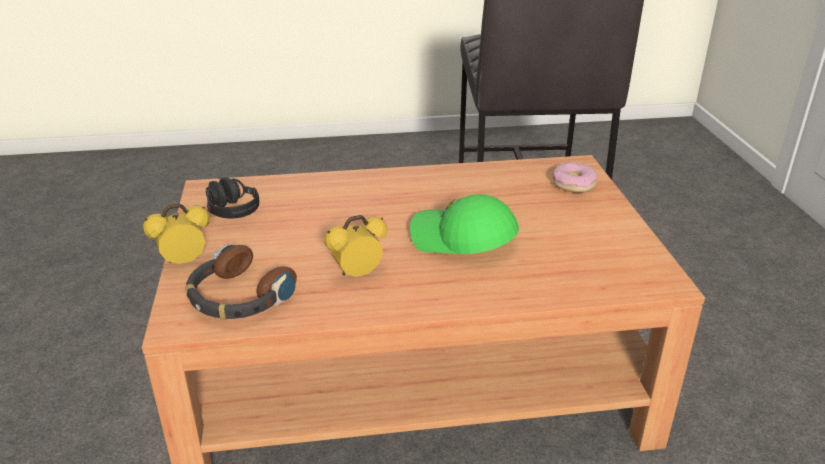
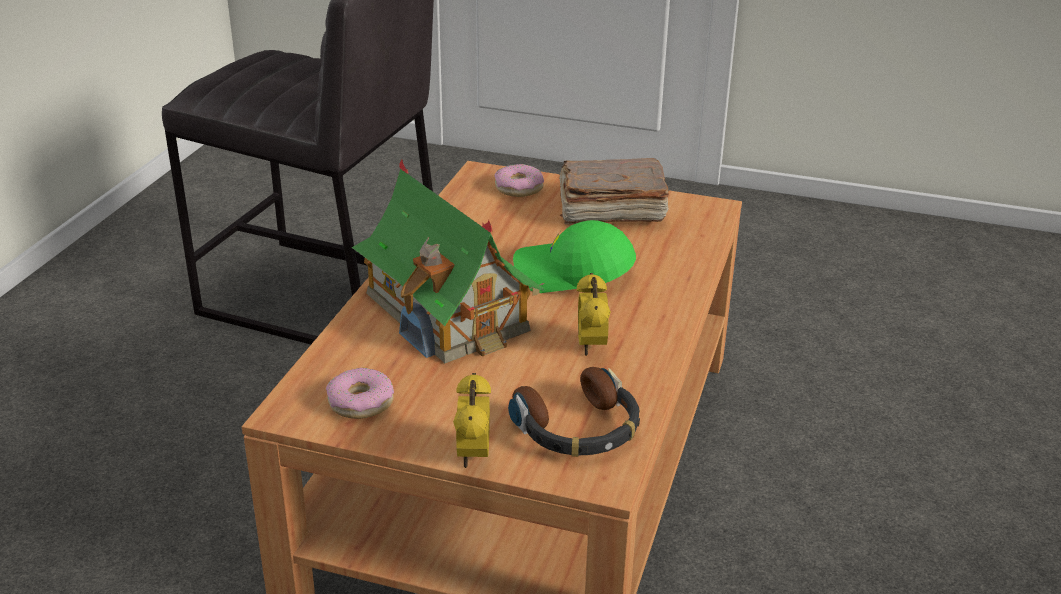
camera: 65 degrees left, 0 degrees up
black headphones [206,177,259,219] -> donut [326,367,394,419]
green cap [410,194,519,254] -> green cap turned 45 degrees clockwise [513,220,636,293]
none -> toy house [352,160,544,363]
none -> brown book [559,158,669,225]

